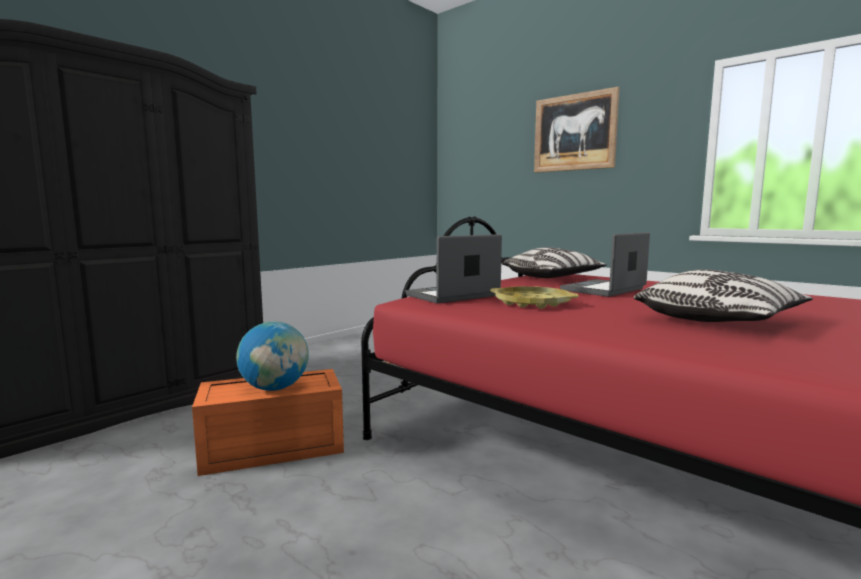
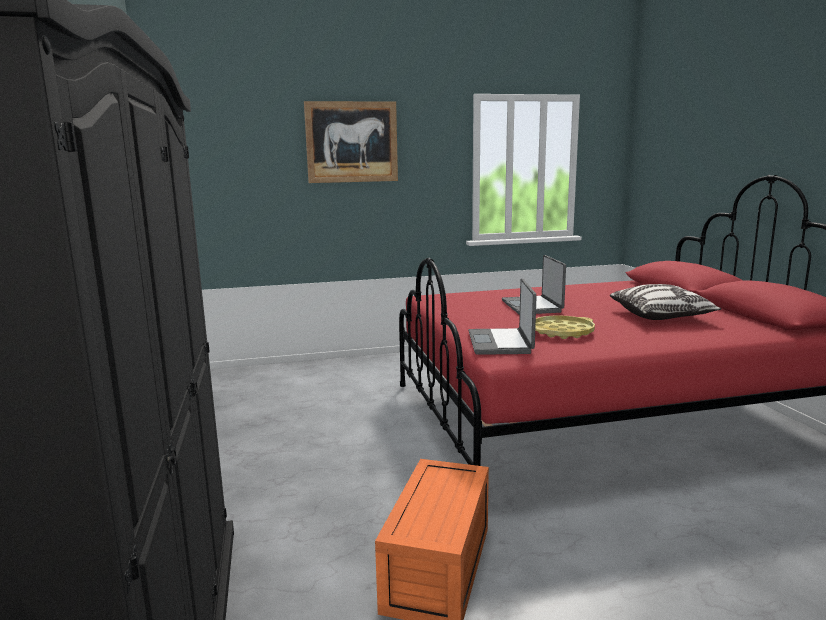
camera: 55 degrees left, 5 degrees up
globe [236,321,309,391] -> none
pillow [502,247,607,278] -> none

